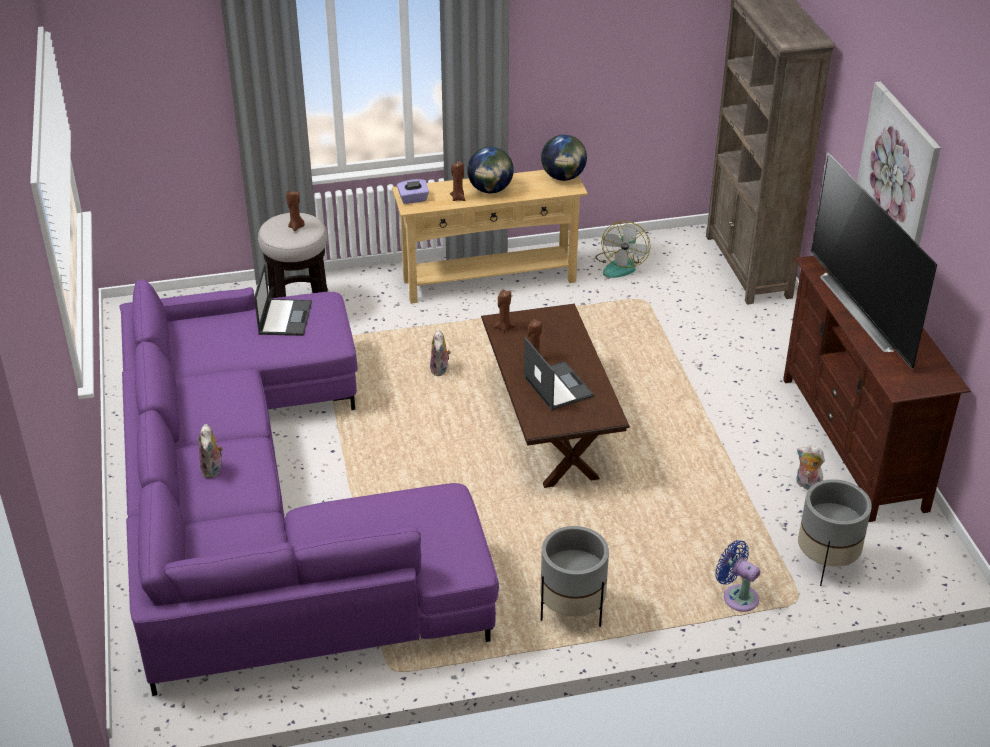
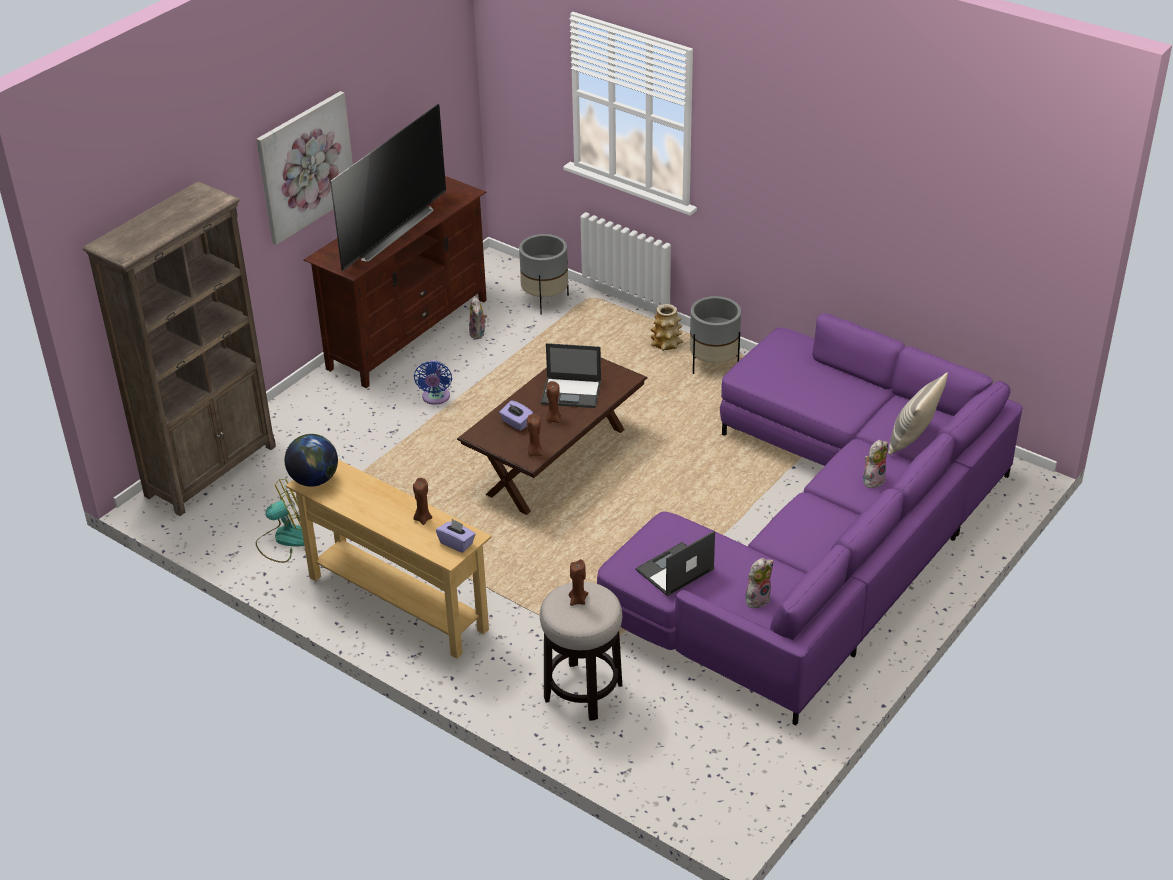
camera: 130 degrees left, 0 degrees up
plush toy [430,330,451,376] -> plush toy moved to [745,558,774,608]
globe [467,147,514,193] -> none
laptop [523,337,594,410] -> laptop turned 105 degrees counterclockwise [541,343,601,408]
blue fan [715,540,761,612] -> blue fan moved to [414,360,452,405]
none -> purple tissue box [499,400,533,431]
none -> vase [650,304,683,351]
none -> pillow [888,372,948,455]

